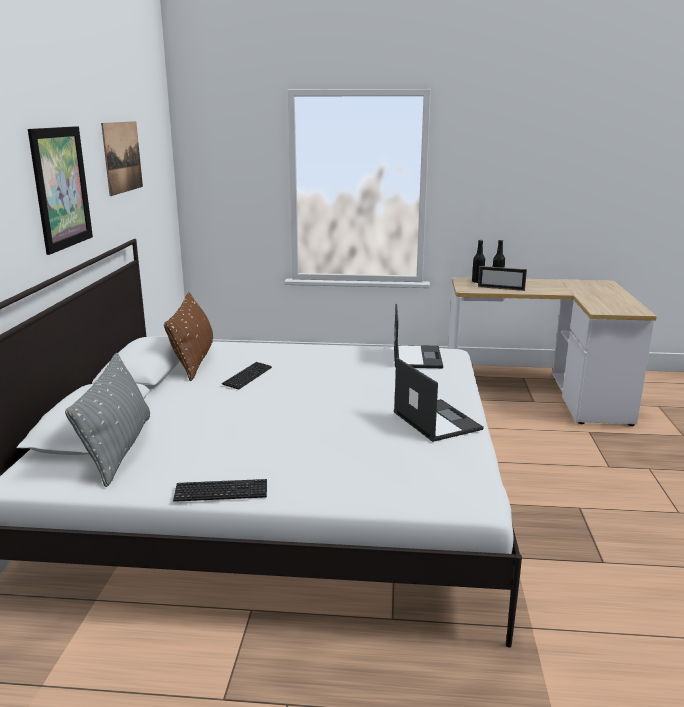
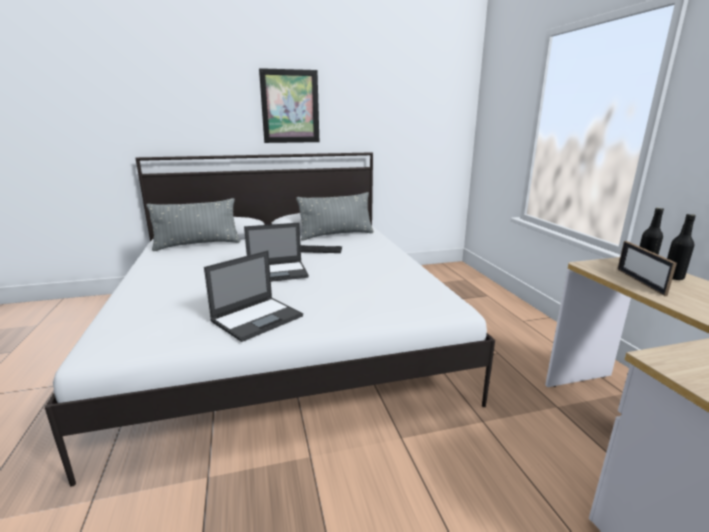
camera: 70 degrees right, 0 degrees up
picture [101,121,143,196] -> none
brown pillow [164,292,213,381] -> grey pillow [296,192,374,241]
keyboard [173,479,267,502] -> none
laptop [394,304,443,368] -> laptop moved to [244,223,309,282]

